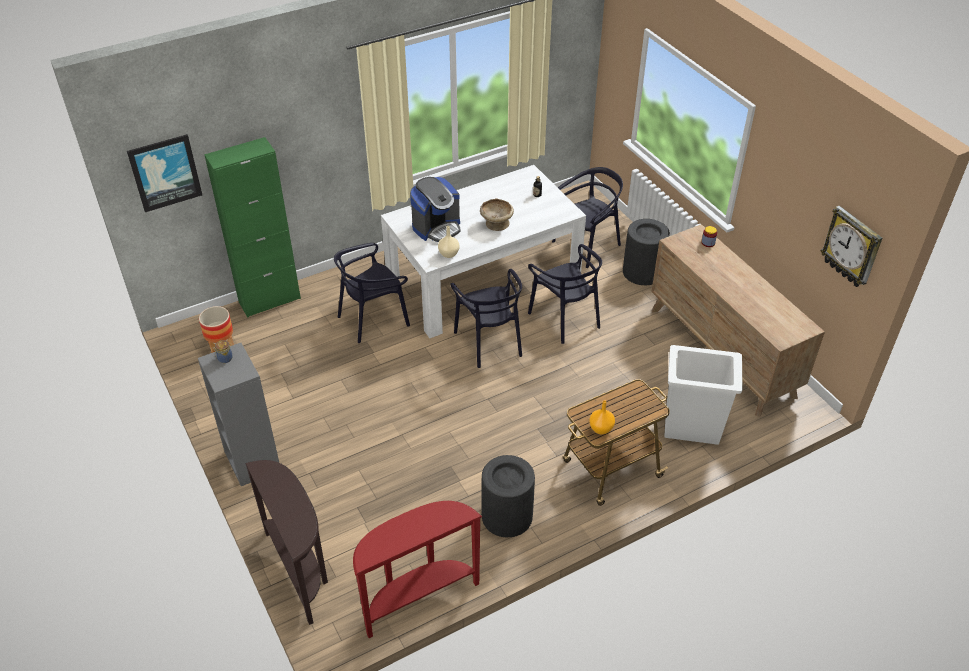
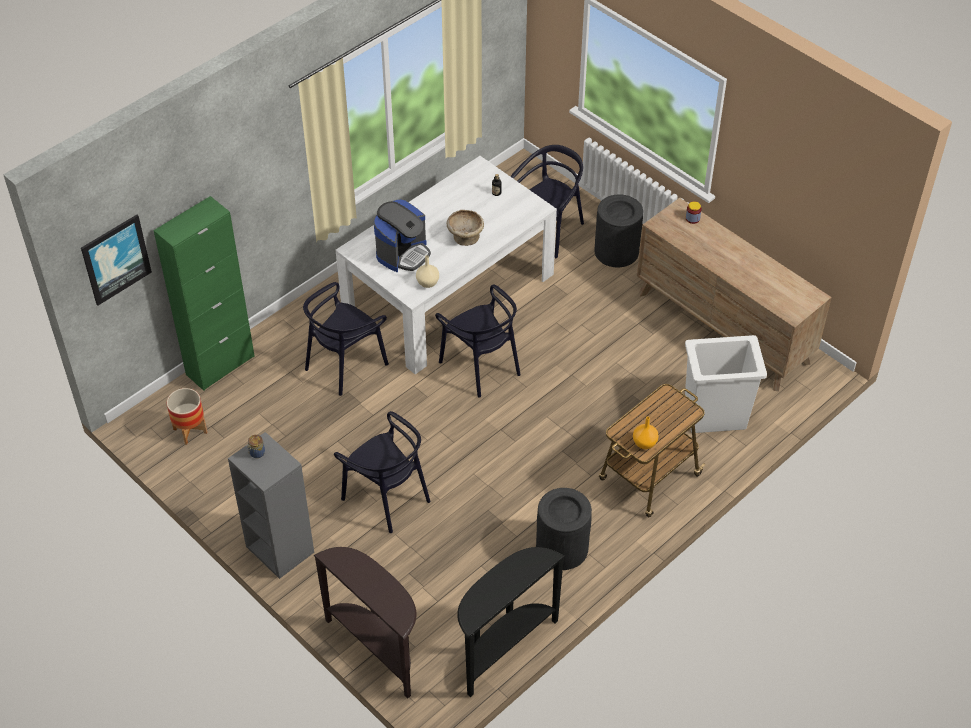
camera: 15 degrees left, 5 degrees up
red console table [353,501,482,638] -> black console table [457,547,565,697]
black chair [528,244,602,344] -> black chair moved to [334,411,430,533]
wall clock [820,206,882,287] -> none

